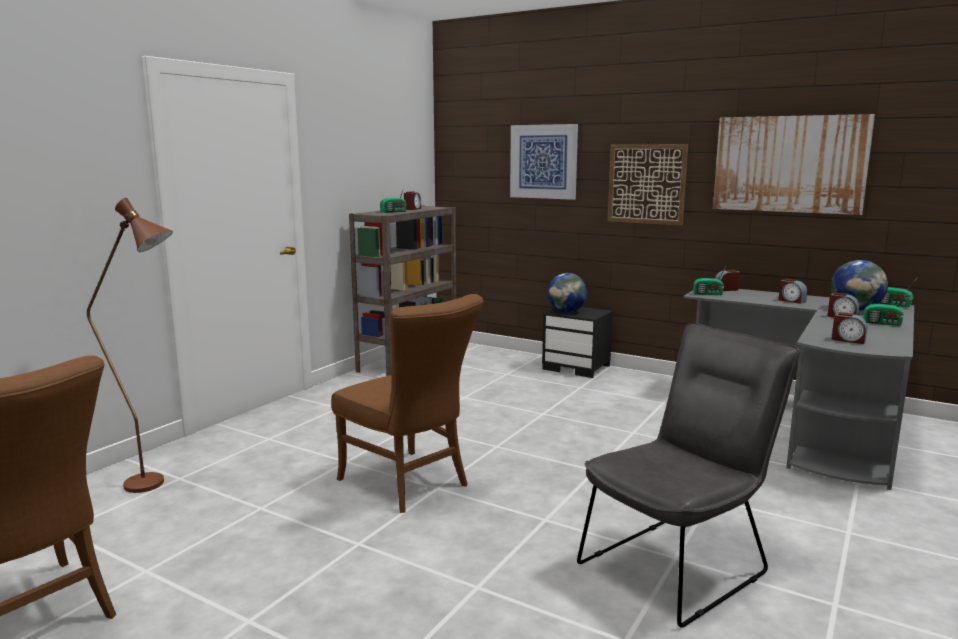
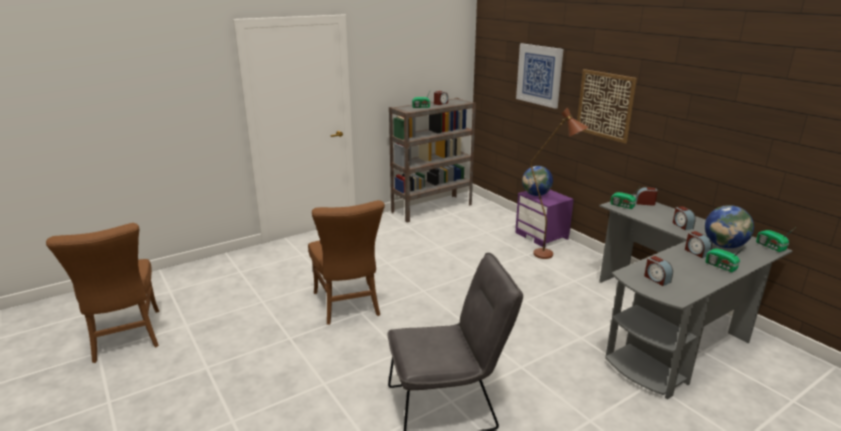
camera: 25 degrees right, 10 degrees up
brown floor lamp [87,198,173,493] -> brown floor lamp moved to [531,107,589,259]
black nightstand [542,307,613,378] -> purple nightstand [515,190,574,247]
picture [713,114,875,215] -> none

